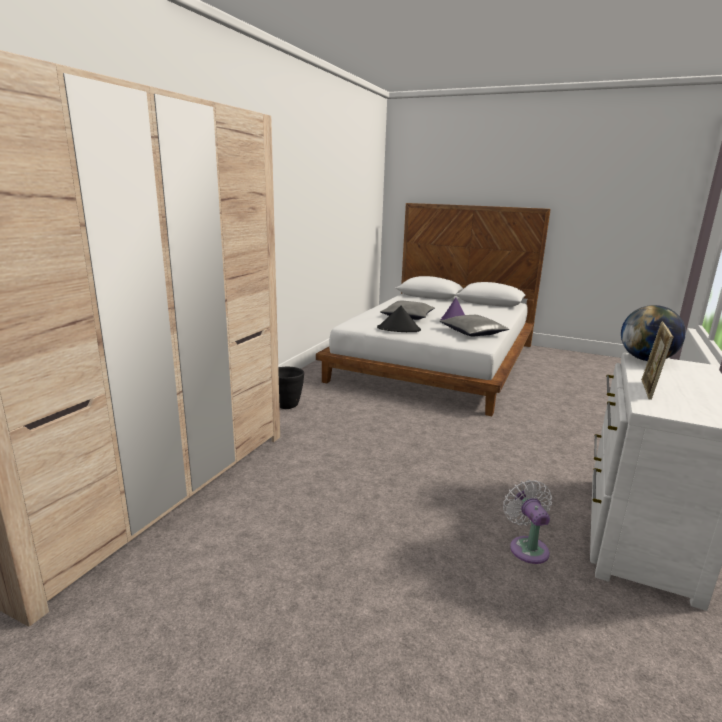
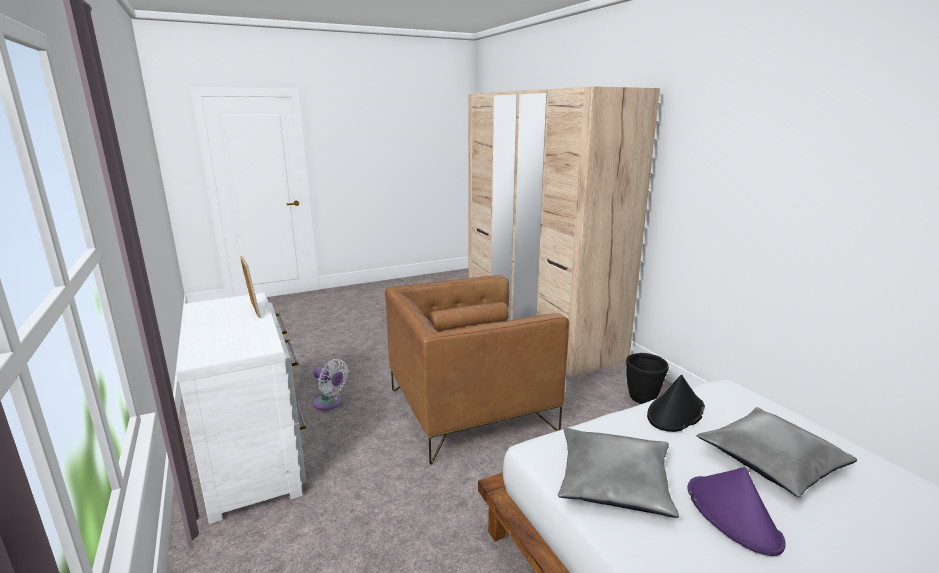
camera: 130 degrees right, 0 degrees up
globe [621,305,686,361] -> none
none -> brown armchair [385,275,569,465]

